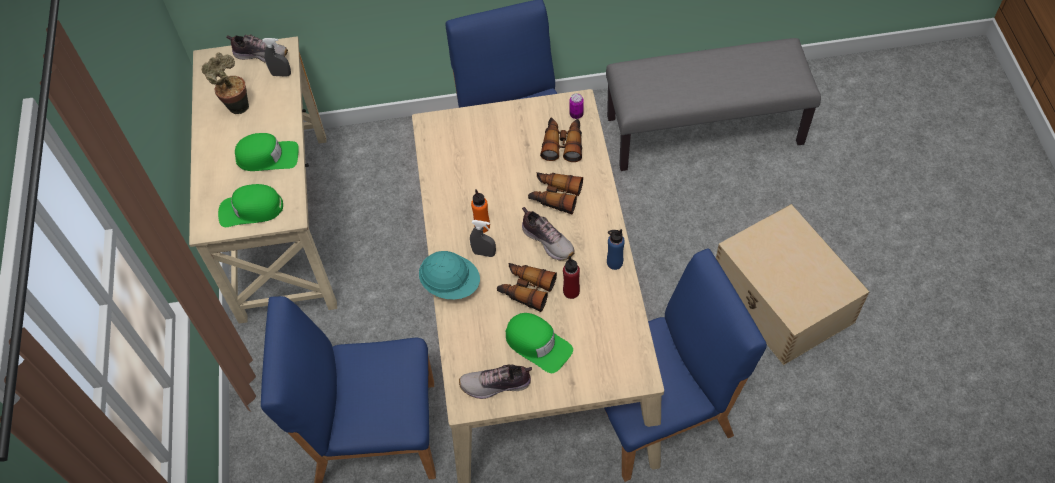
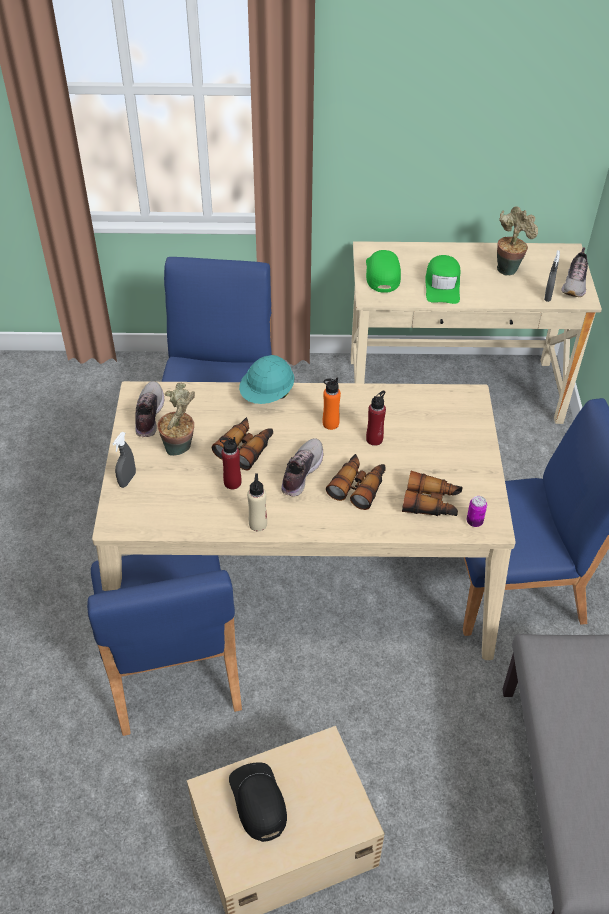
camera: 95 degrees right, 10 degrees down
grey spray bottle [470,220,496,257] -> grey spray bottle moved to [113,432,136,488]
green cap [506,313,573,373] -> potted plant [158,383,195,456]
shoe [522,207,575,260] -> shoe turned 150 degrees clockwise [281,438,323,496]
blue bottle [607,229,625,270] -> beige bottle [247,473,267,531]
none -> black cap [229,762,287,842]
none -> red bottle [366,390,386,446]

